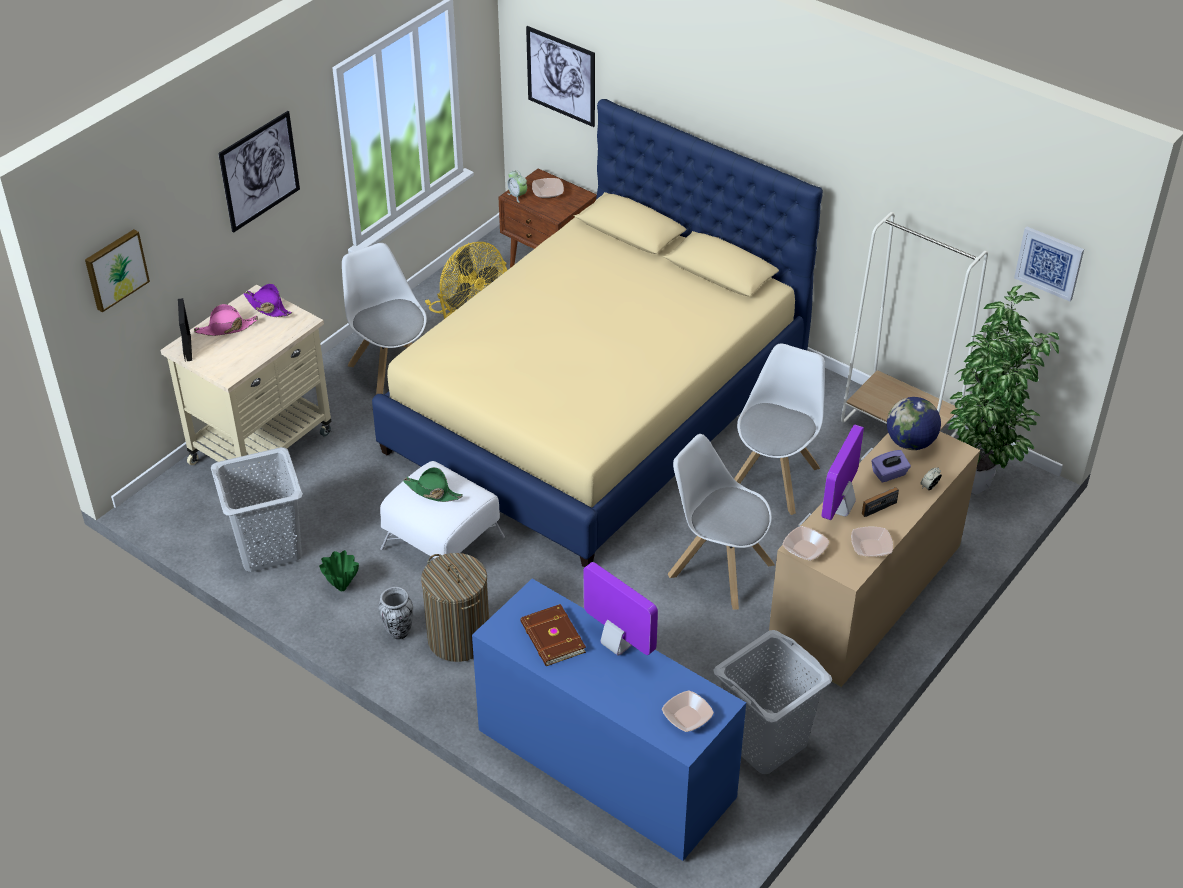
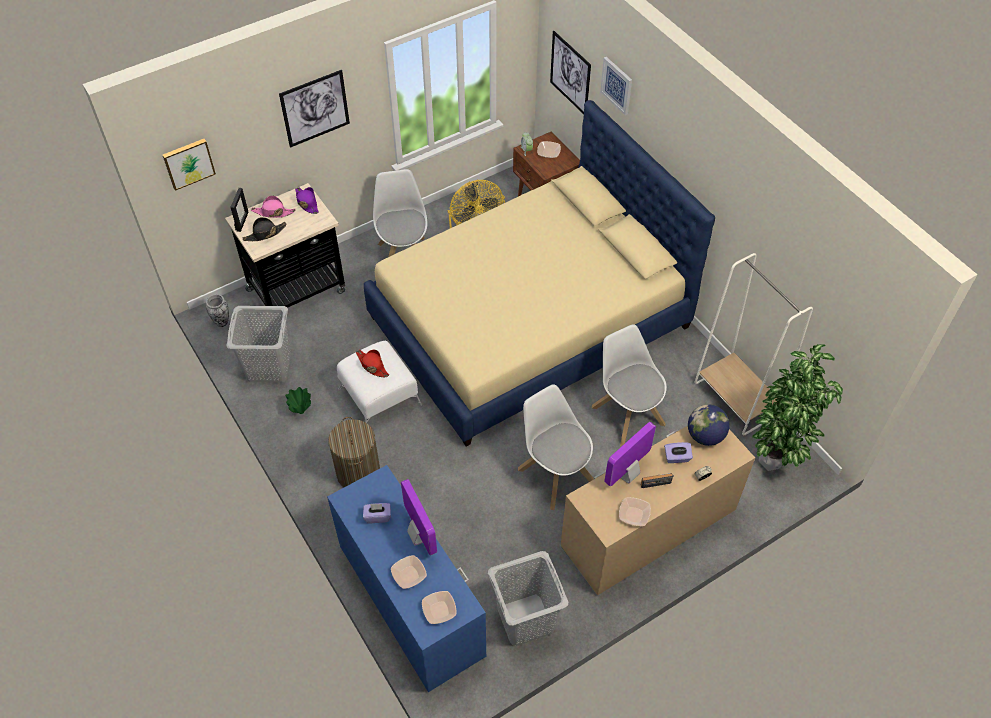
camera: 20 degrees right, 10 degrees up
beige cart [161,285,331,495] -> black cart [225,183,345,308]
vase [378,587,413,640] -> vase moved to [206,294,229,327]
green hat [403,467,463,502] -> red hat [356,350,389,378]
brown book [521,604,586,666] -> purple tissue box [363,503,391,523]
chair [734,343,825,515] -> chair turned 75 degrees counterclockwise [592,324,667,447]
bowl [782,526,829,560] -> bowl moved to [391,555,427,589]
picture [1014,227,1084,301] -> picture moved to [600,57,632,115]
none -> black hat [242,217,286,241]

